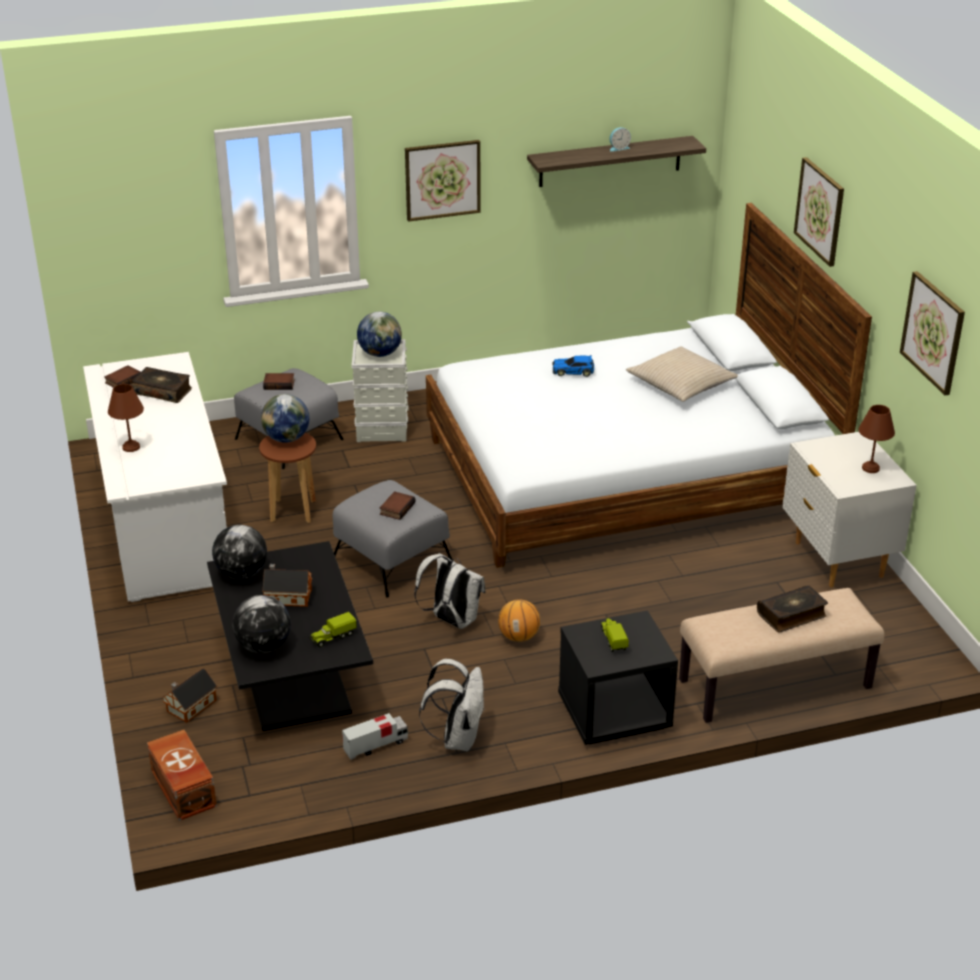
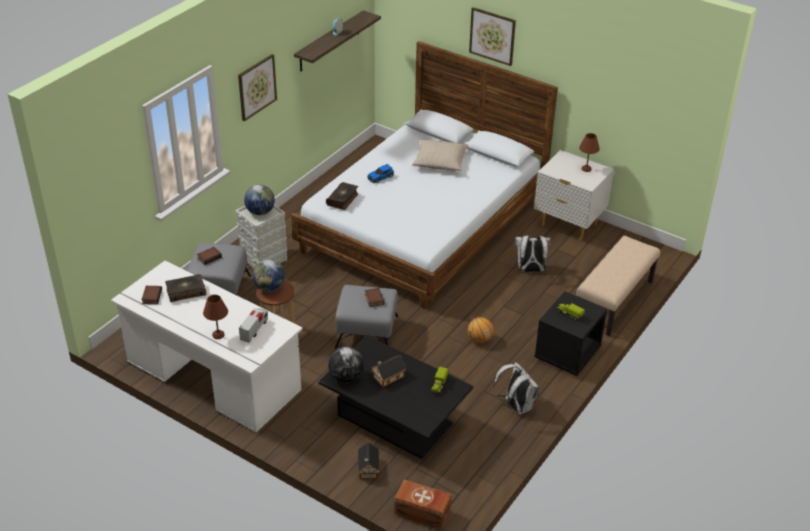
camera: 40 degrees left, 5 degrees up
globe [232,595,291,653] -> none
toy truck [342,713,408,760] -> toy truck moved to [239,308,268,343]
white backpack [414,553,486,629] -> white backpack moved to [515,234,550,272]
book [757,586,828,633] -> book moved to [326,182,359,210]
picture [900,271,965,395] -> none

